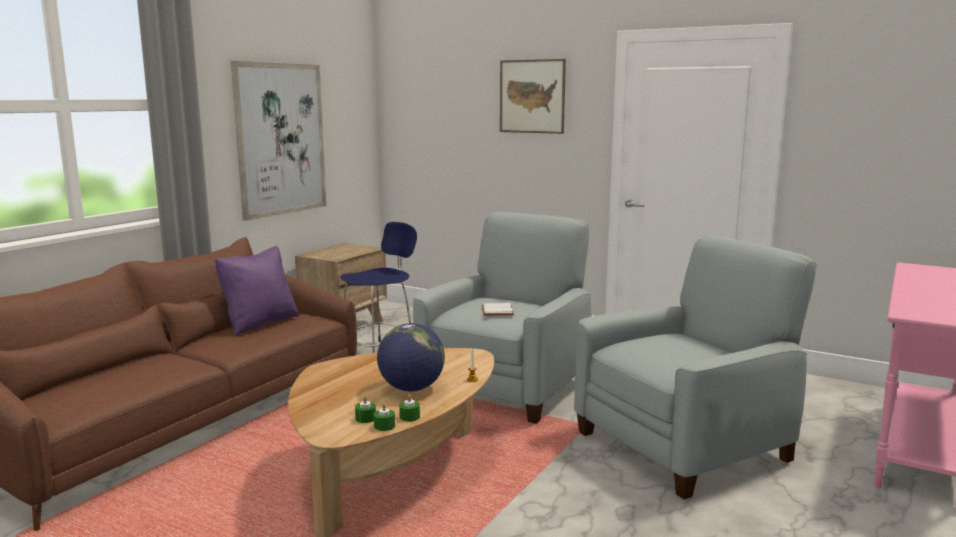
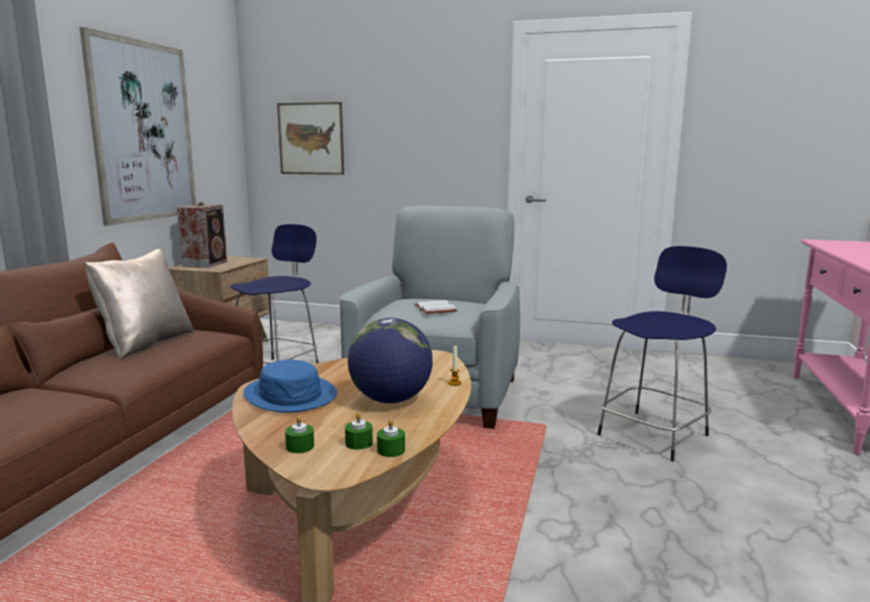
camera: 15 degrees left, 0 degrees up
purple pillow [215,246,299,336] -> beige pillow [85,249,194,360]
green candle [399,394,420,422] -> green candle moved to [285,416,314,453]
picture [500,59,566,134] -> picture moved to [277,102,344,175]
grey armchair [574,235,817,499] -> blue stool [598,246,727,462]
none -> speaker [177,202,227,268]
none -> blue hat [243,359,337,413]

